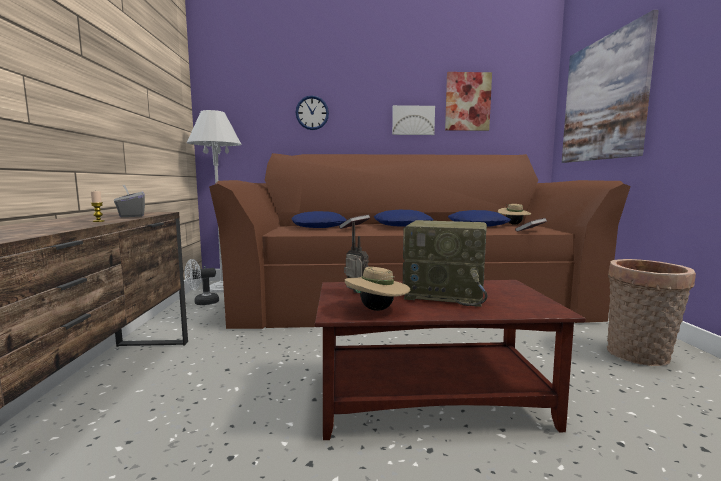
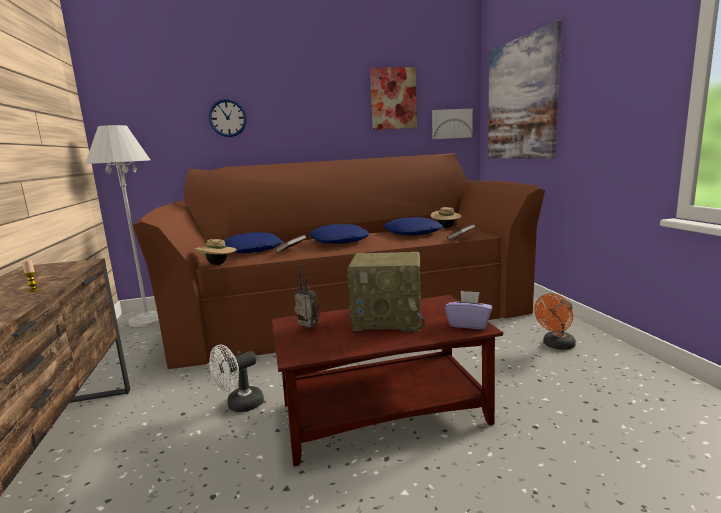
camera: 10 degrees left, 5 degrees up
grey tissue box [114,185,145,217] -> none
white fan [185,259,219,305] -> white fan moved to [209,345,264,412]
beige hat [345,267,410,311] -> beige hat moved to [195,239,237,265]
picture [392,105,435,135] -> picture moved to [432,109,473,139]
basket [607,259,696,366] -> orange fan [534,293,576,350]
none -> purple tissue box [445,291,492,330]

